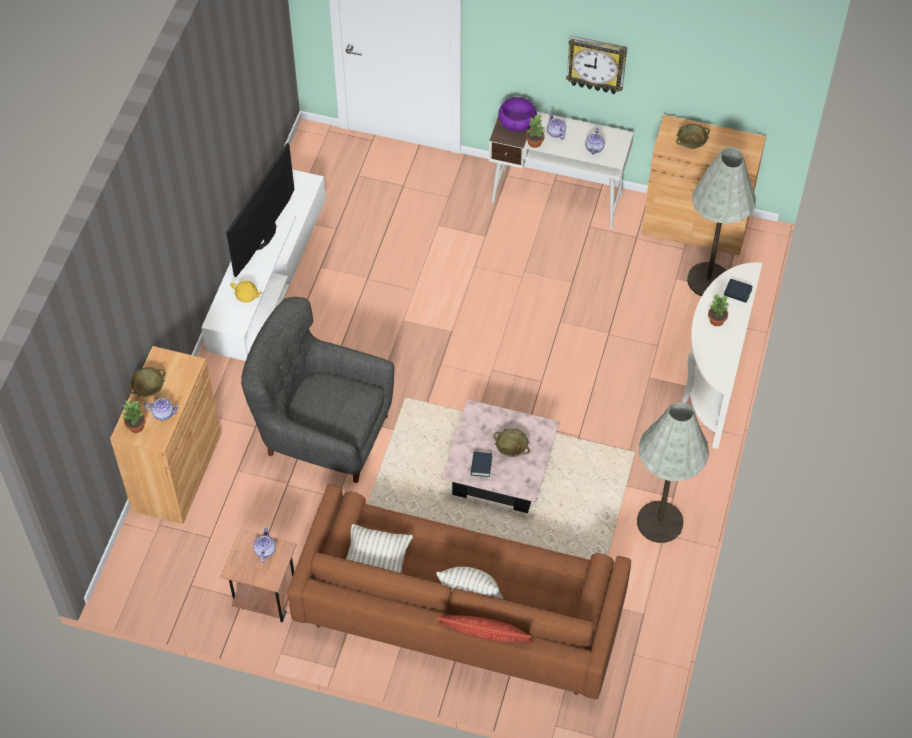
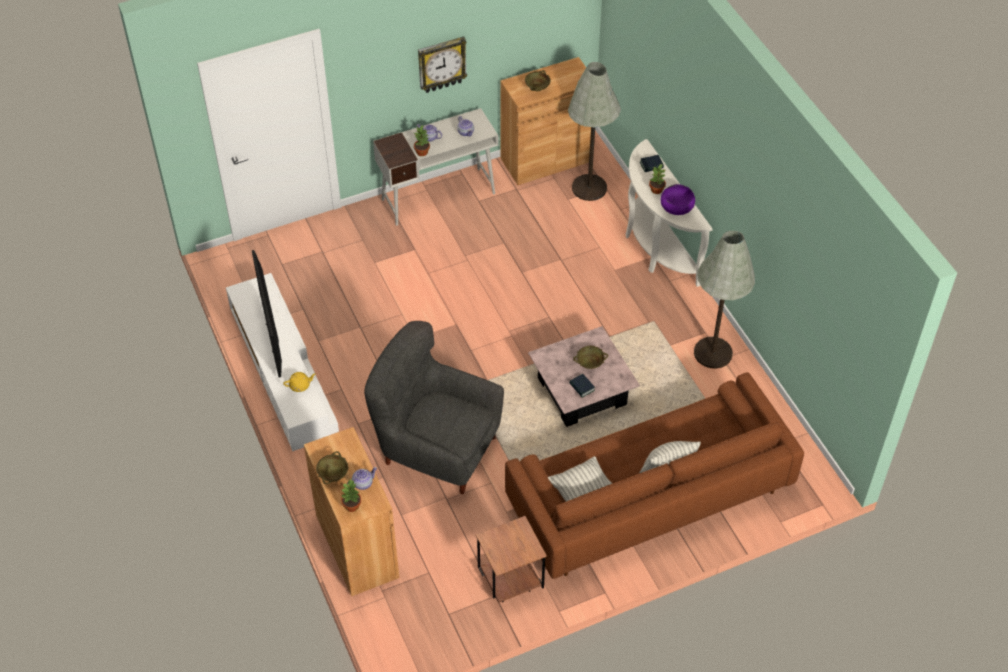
camera: 40 degrees left, 5 degrees down
grey armchair [241,297,394,483] -> grey armchair turned 45 degrees clockwise [364,321,504,494]
teapot [253,527,276,563] -> none
pillow [436,615,534,644] -> none
purple bowl [498,97,537,132] -> purple bowl moved to [661,184,695,215]

